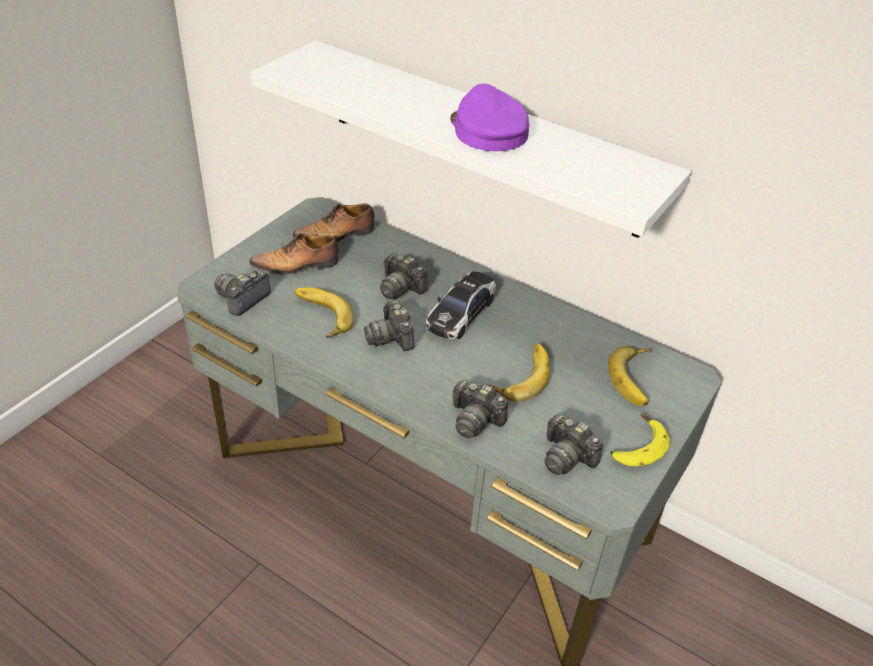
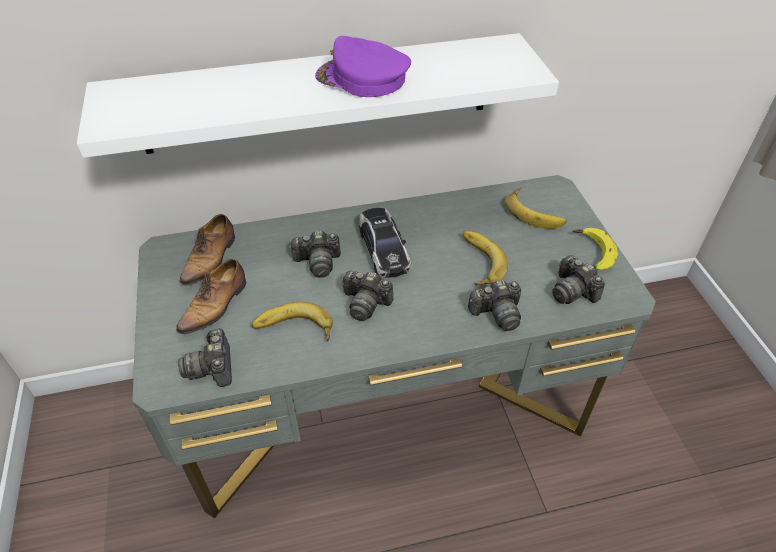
camera: 45 degrees left, 5 degrees up
camera [544,414,603,475] -> camera turned 60 degrees clockwise [552,255,605,304]

